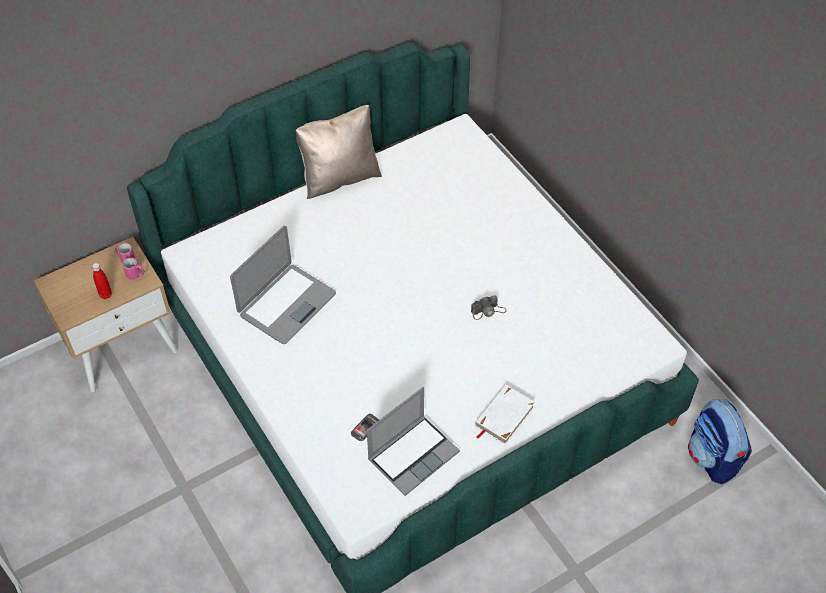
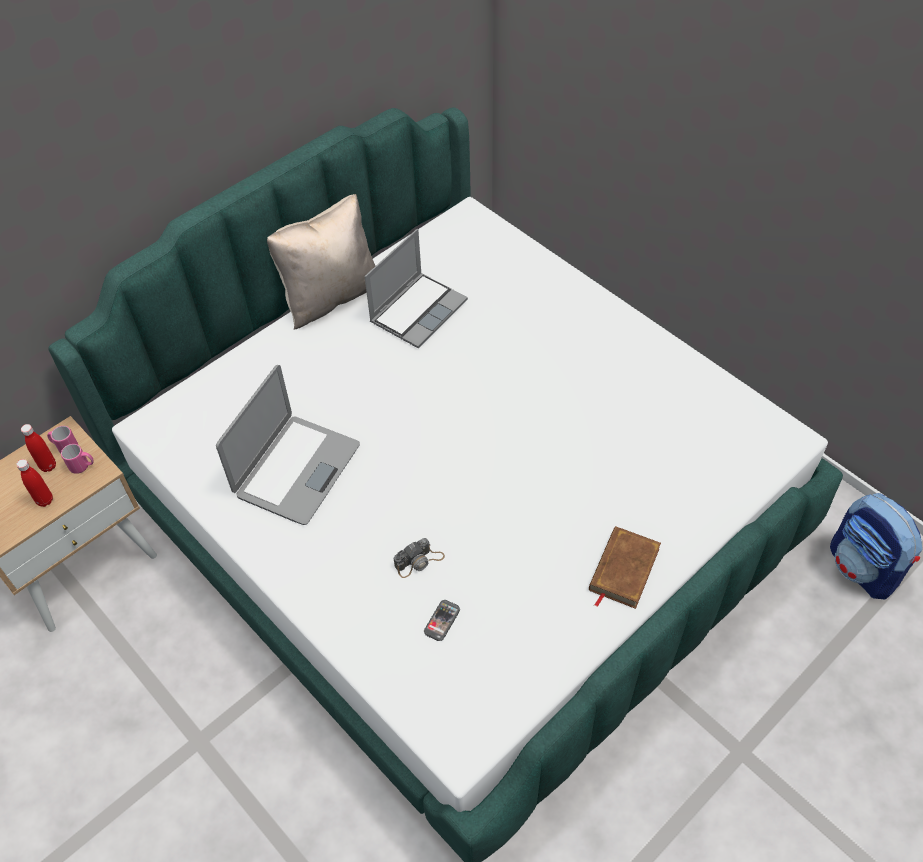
camera: 10 degrees left, 0 degrees up
laptop [367,387,460,496] -> laptop moved to [365,229,468,348]
camera [471,296,507,320] -> camera moved to [394,538,445,578]
white book [475,385,535,445] -> brown book [589,526,661,609]
none -> red bottle [21,424,56,472]

